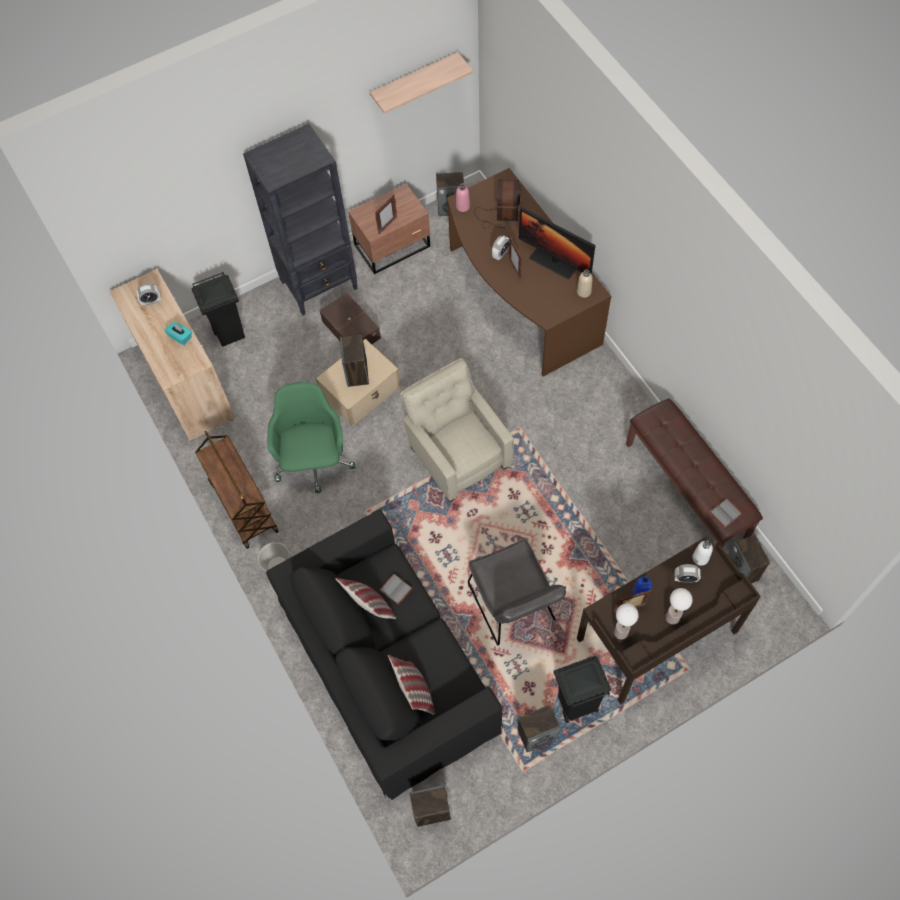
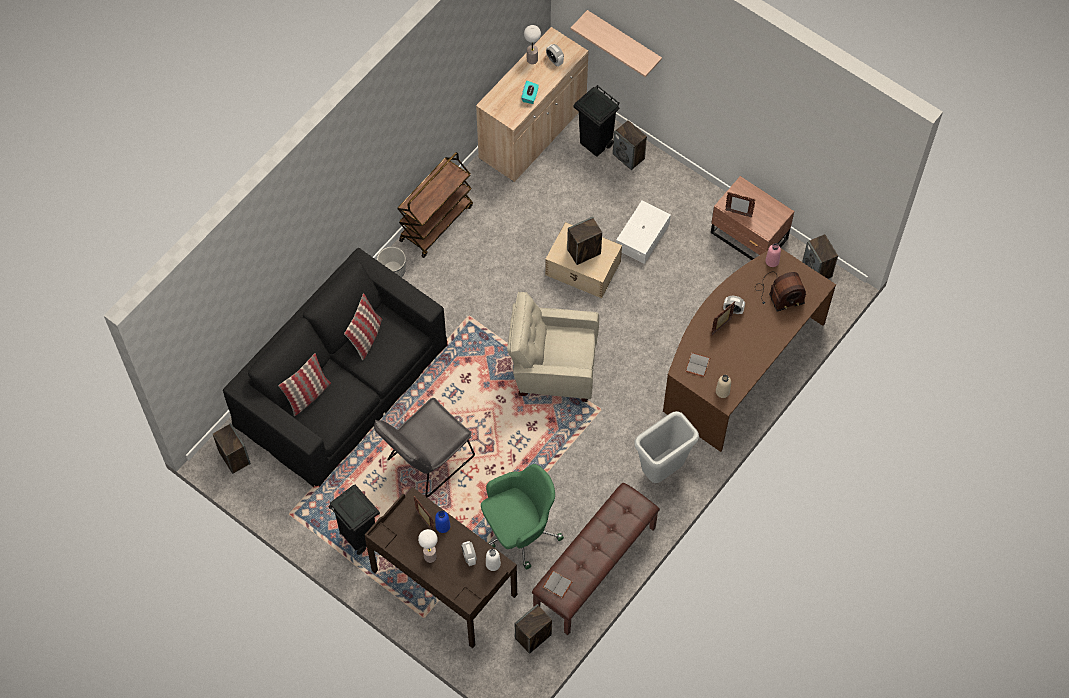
camera: 65 degrees right, 0 degrees up
black bookcase [243,123,358,316] -> none
green office chair [267,382,356,493] -> green office chair moved to [481,464,564,569]
brown storage box [319,293,381,344] -> white storage box [616,201,671,264]
shelf [370,52,473,114] -> shelf moved to [571,10,662,77]
grey book [379,574,413,605] -> grey book moved to [685,352,710,377]
beige armchair [400,358,514,502] -> beige armchair turned 120 degrees counterclockwise [507,292,599,402]
speaker [517,705,561,752] -> speaker moved to [613,120,647,170]
monitor [519,207,595,280] -> none
table lamp [614,604,639,640] -> table lamp moved to [524,25,541,64]
none -> grey trash can [634,411,699,483]

